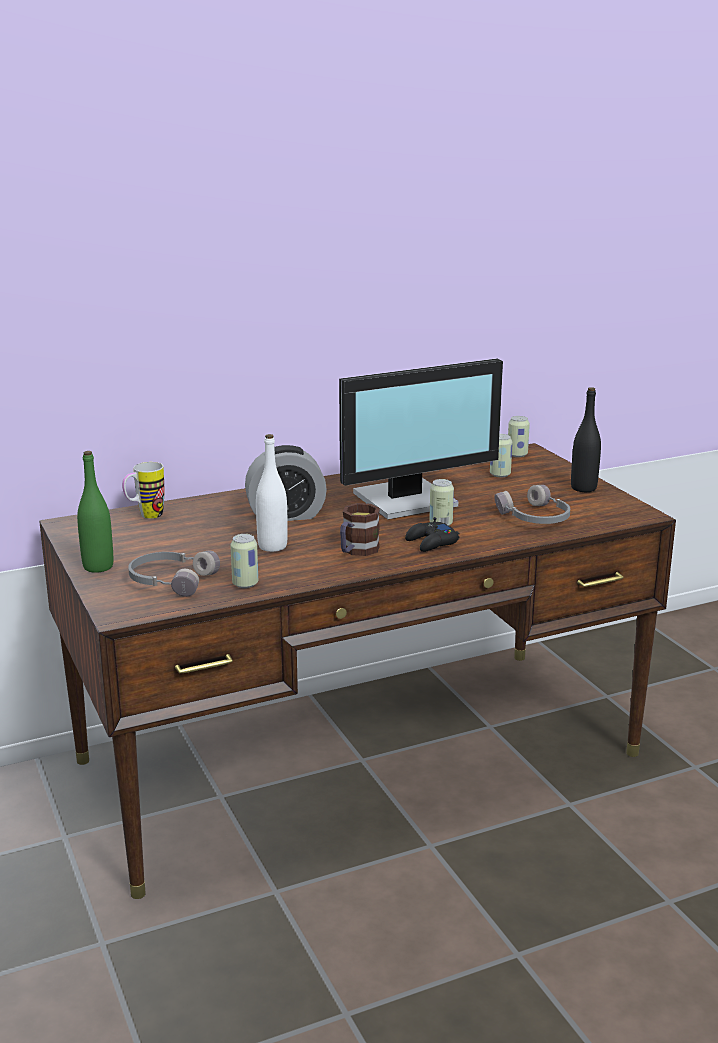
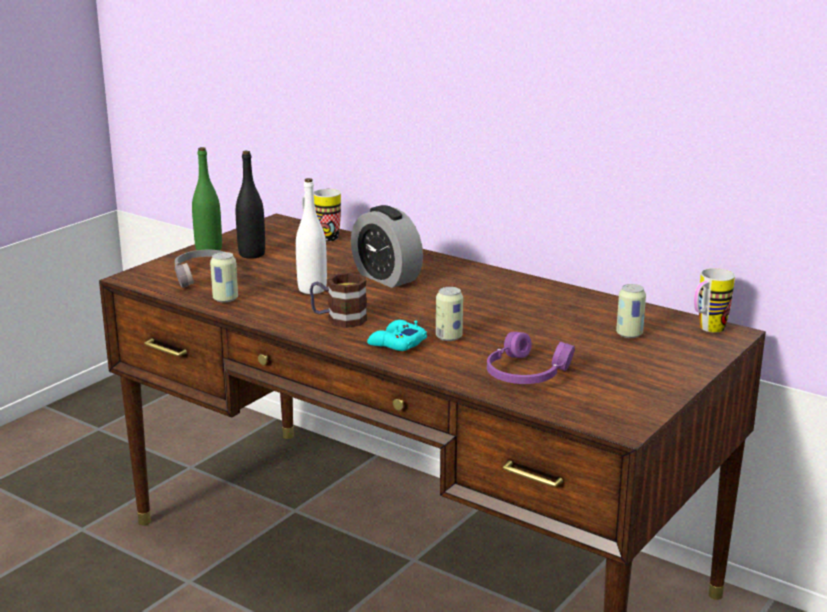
camera: 60 degrees right, 0 degrees up
monitor [339,359,503,519] -> none
black game controller [405,517,459,552] -> turquoise game controller [367,320,427,351]
grey headphones [494,485,570,524] -> purple headphones [487,332,575,384]
can [508,416,530,457] -> mug [694,268,735,333]
black bottle [571,387,601,492] -> black bottle moved to [236,151,265,259]

